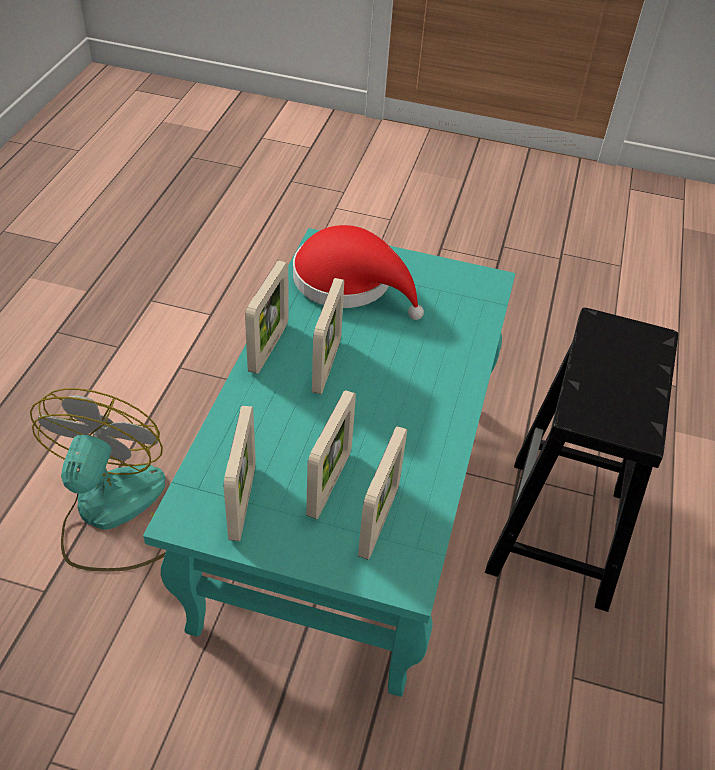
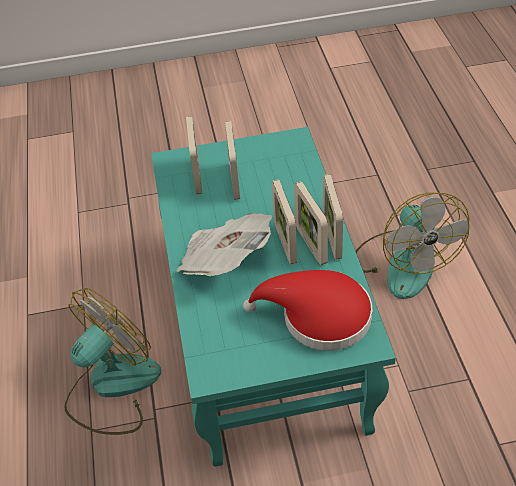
camera: 160 degrees right, 0 degrees up
picture frame [224,406,256,541] -> picture frame moved to [294,181,328,265]
black stool [485,308,678,612] -> fan [64,288,161,435]
none -> newspaper [177,213,272,276]

